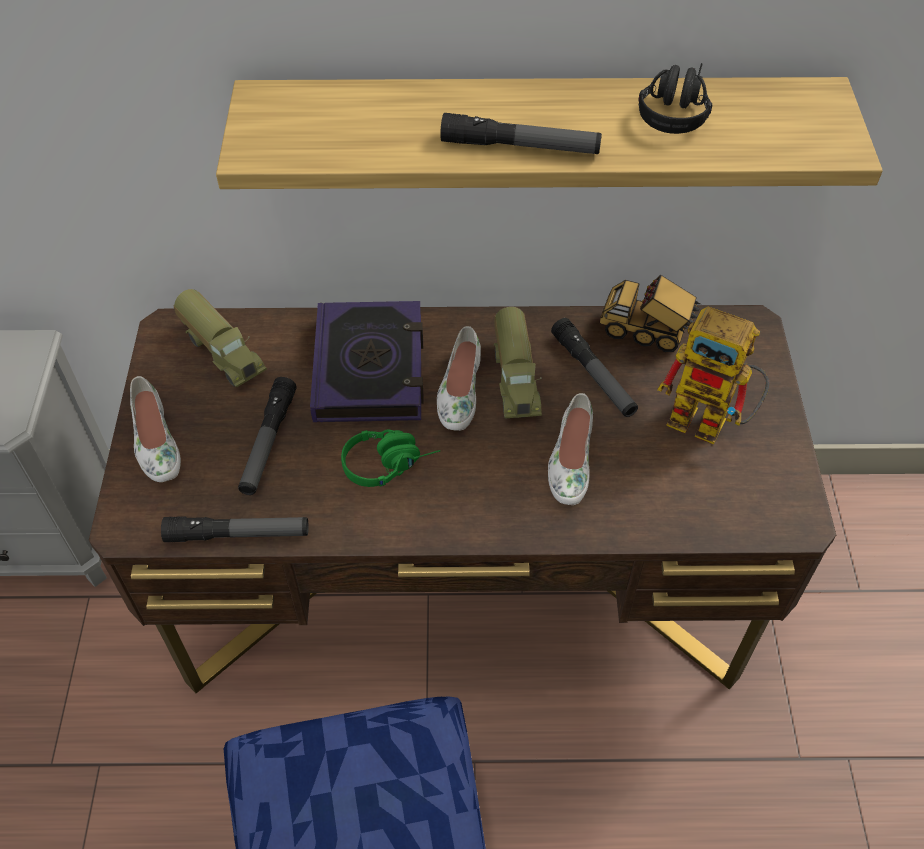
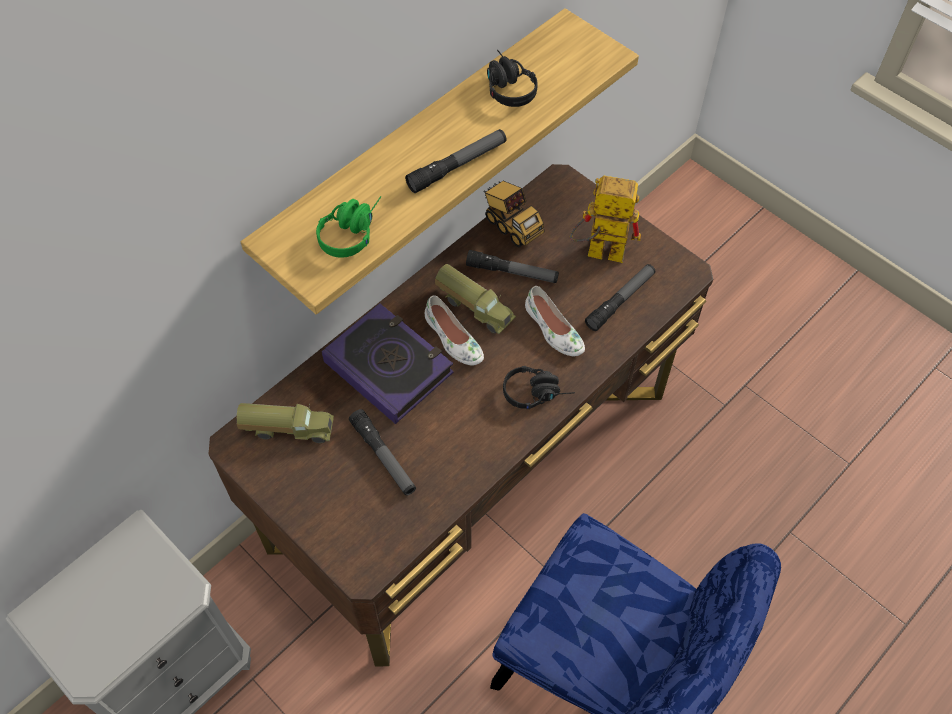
camera: 45 degrees left, 5 degrees up
white shoe [130,376,181,482] -> none
flashlight [161,516,309,542] -> flashlight moved to [585,264,655,331]
green headphones [341,429,440,487] -> green headphones moved to [316,196,381,258]
toy truck [599,275,700,352] -> toy truck turned 105 degrees counterclockwise [483,181,545,247]
toy robot [657,307,769,444] -> toy robot turned 150 degrees counterclockwise [570,176,641,263]
none -> black headphones [503,366,575,409]

